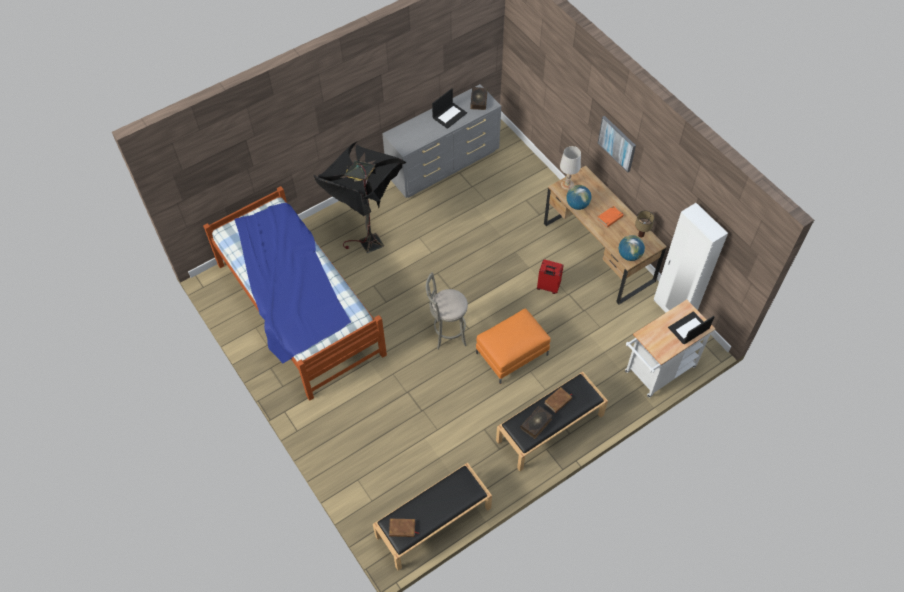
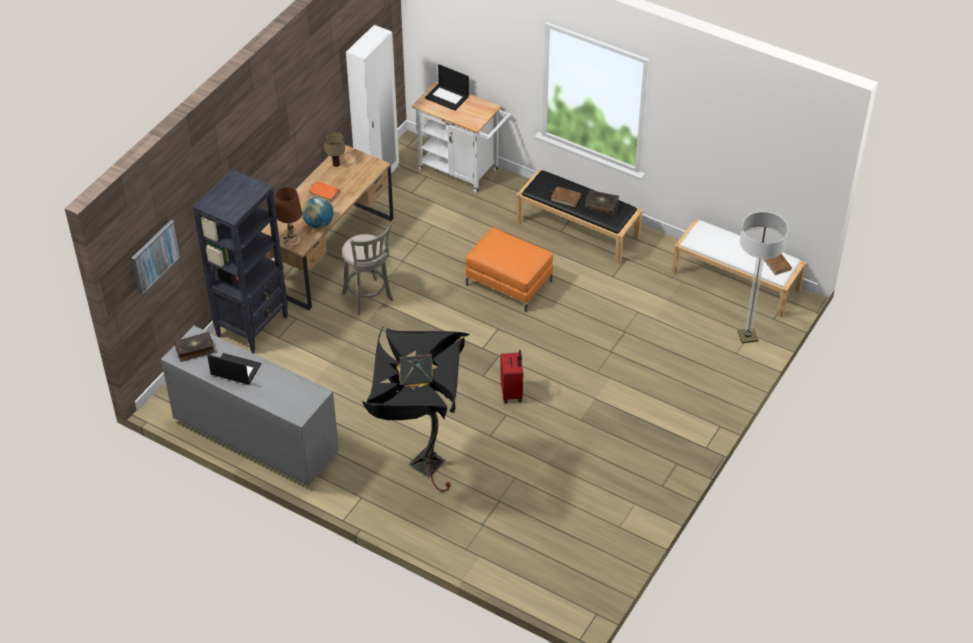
camera: 115 degrees left, 10 degrees down
bed [203,186,387,401] -> none
black bench [373,463,492,571] -> white bench [672,219,806,318]
grey stool [426,272,468,349] -> grey stool moved to [342,224,394,315]
red suitcase [537,259,564,294] -> red suitcase moved to [500,350,523,404]
white table lamp [560,146,581,190] -> brown table lamp [275,187,302,246]
picture [598,116,636,172] -> picture moved to [131,220,181,295]
globe [619,235,645,261] -> none
none -> black bookcase [193,169,288,354]
none -> floor lamp [738,211,788,343]

